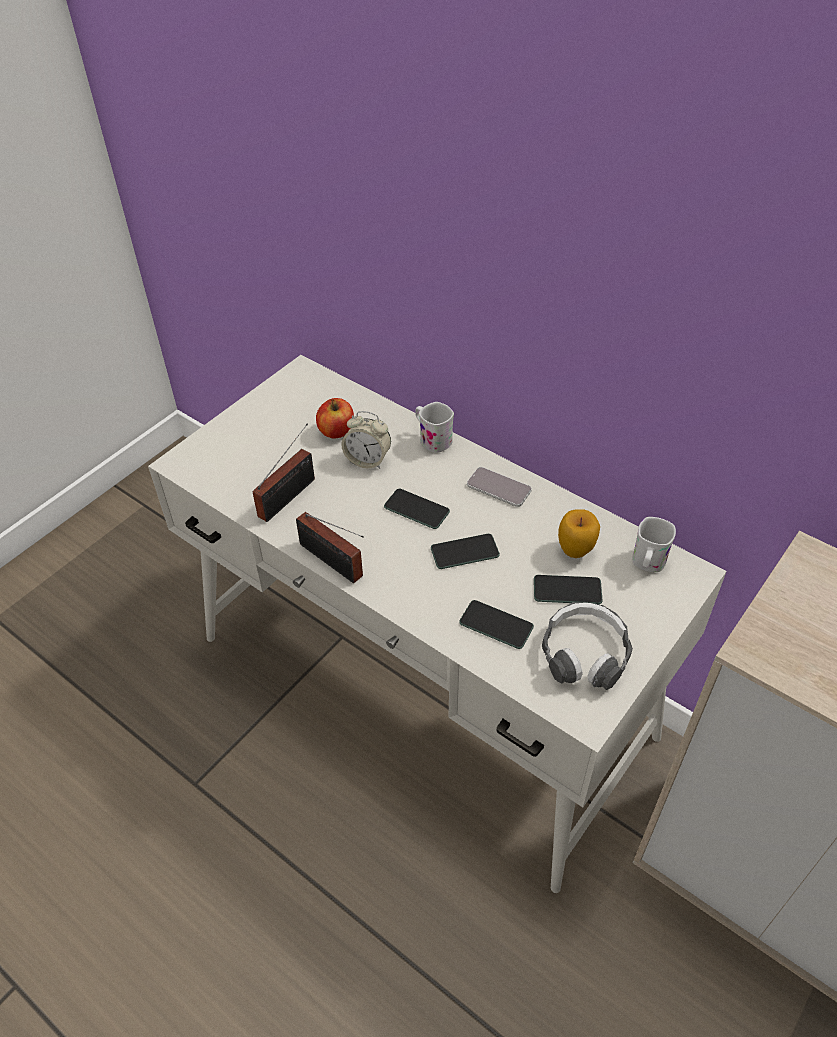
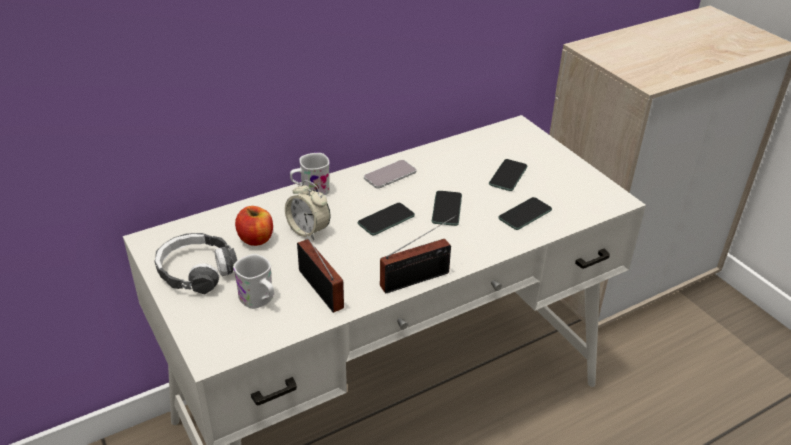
camera: 70 degrees left, 10 degrees down
alarm clock [341,411,391,469] -> alarm clock turned 90 degrees clockwise [285,180,330,240]
headphones [542,602,633,690] -> headphones moved to [155,233,237,295]
apple [558,509,600,558] -> none
white mug [632,517,676,572] -> white mug moved to [233,254,274,309]

